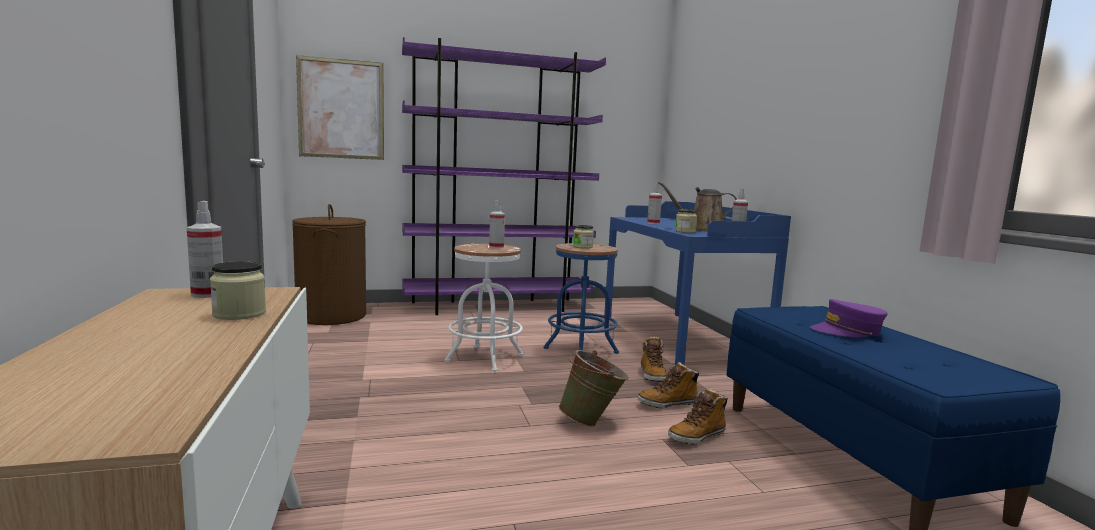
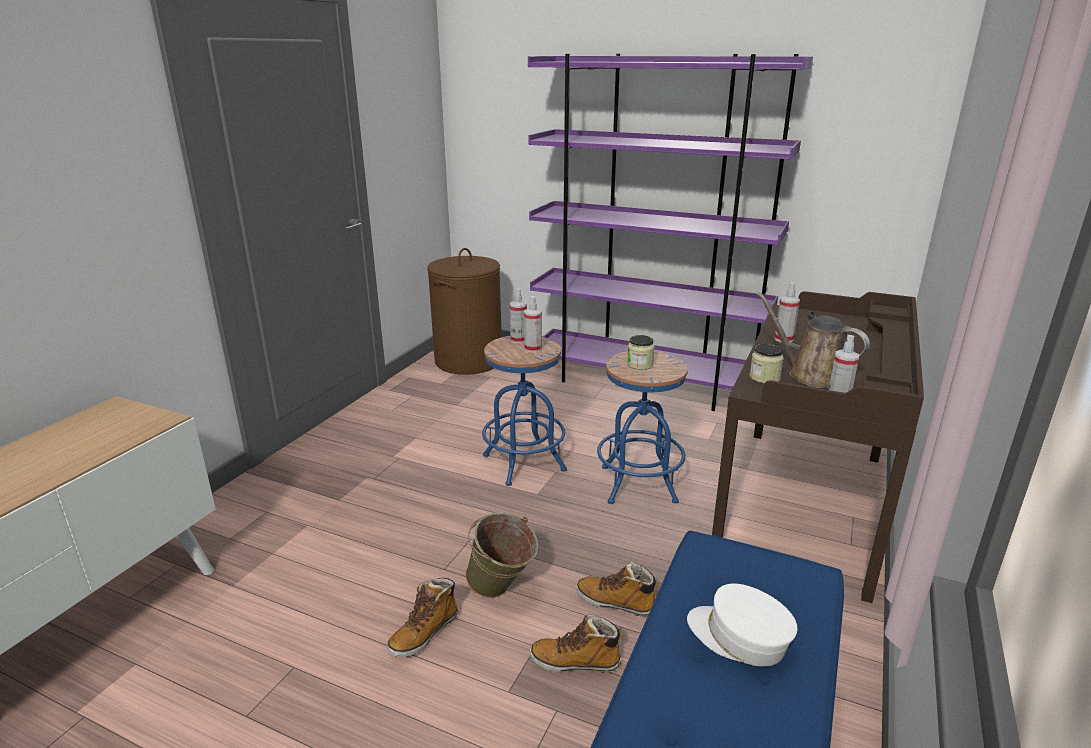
camera: 40 degrees right, 15 degrees up
spray bottle [187,201,223,298] -> spray bottle moved to [510,288,527,343]
jar [210,261,266,320] -> none
picture [296,55,384,160] -> none
white stool [445,244,523,372] -> blue stool [482,336,567,486]
blue desk [604,201,791,365] -> brown desk [712,291,924,603]
boot [641,337,668,382] -> boot moved to [387,578,458,657]
purple cap [810,299,887,337] -> white cap [687,583,797,667]

